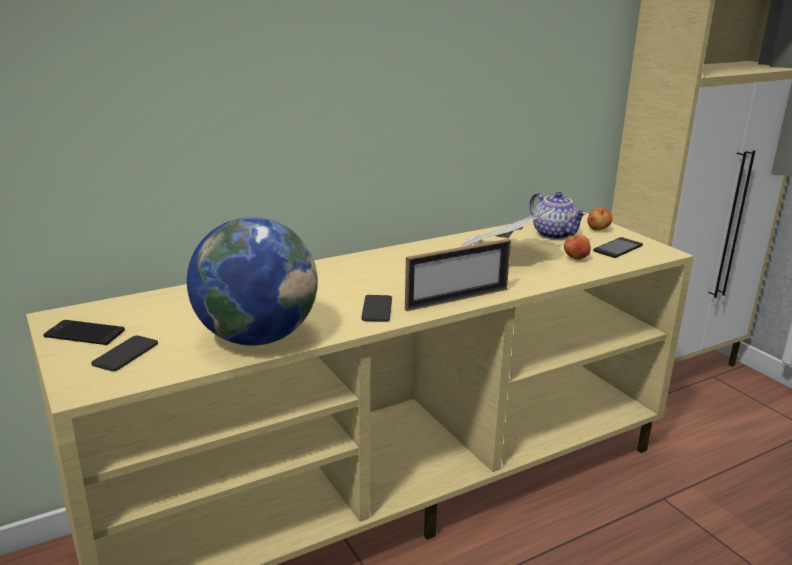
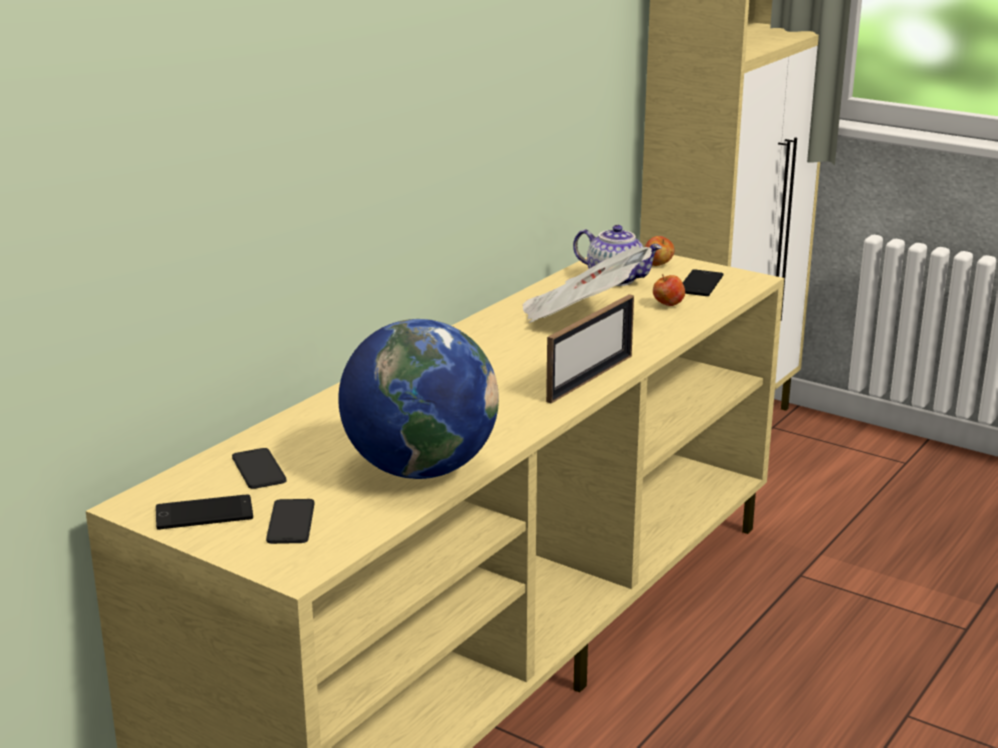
camera: 25 degrees left, 0 degrees up
phone [361,295,392,322] -> phone moved to [232,448,287,489]

